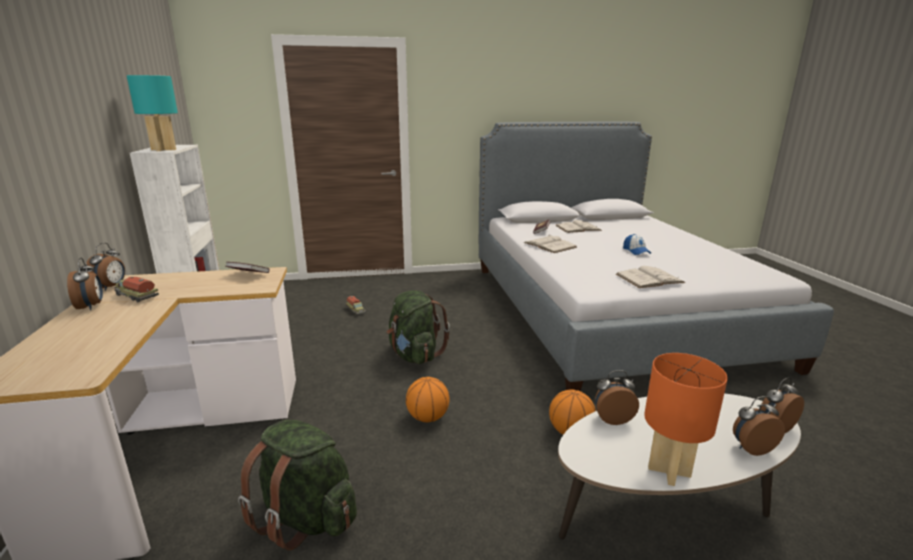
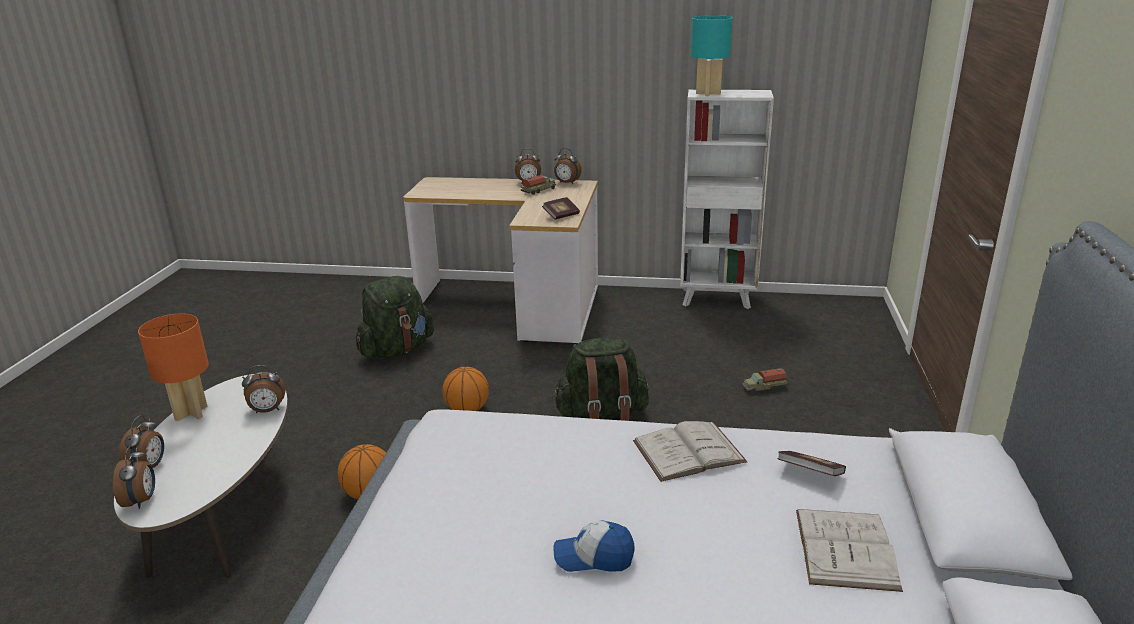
camera: 110 degrees right, 5 degrees up
alarm clock [595,370,639,425] -> alarm clock turned 60 degrees clockwise [242,365,286,413]
white book [616,266,686,288] -> none

